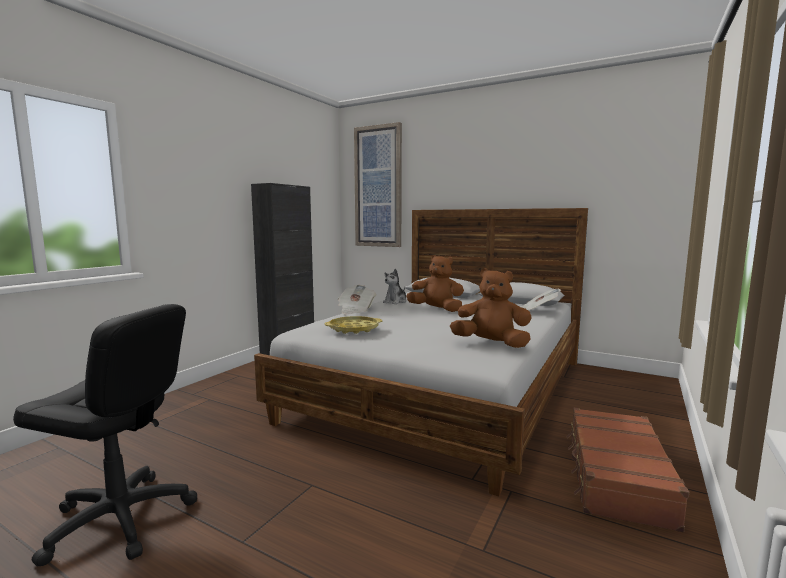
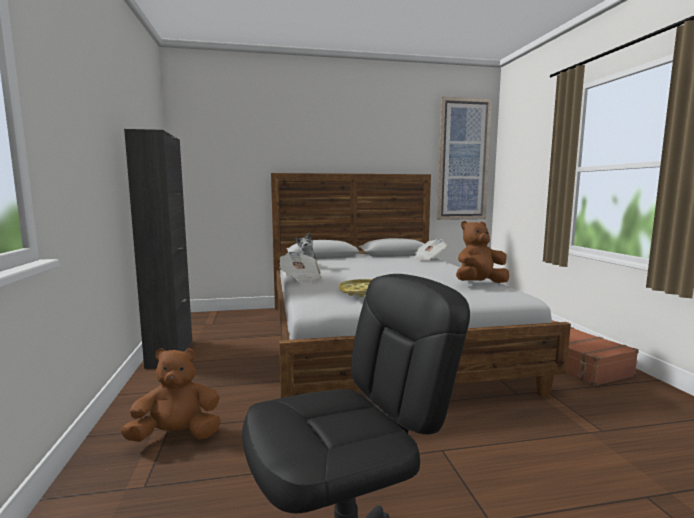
camera: 40 degrees left, 0 degrees up
picture [354,122,402,247] -> picture moved to [436,96,492,220]
brown plush toy [406,255,464,312] -> brown plush toy moved to [121,348,221,442]

